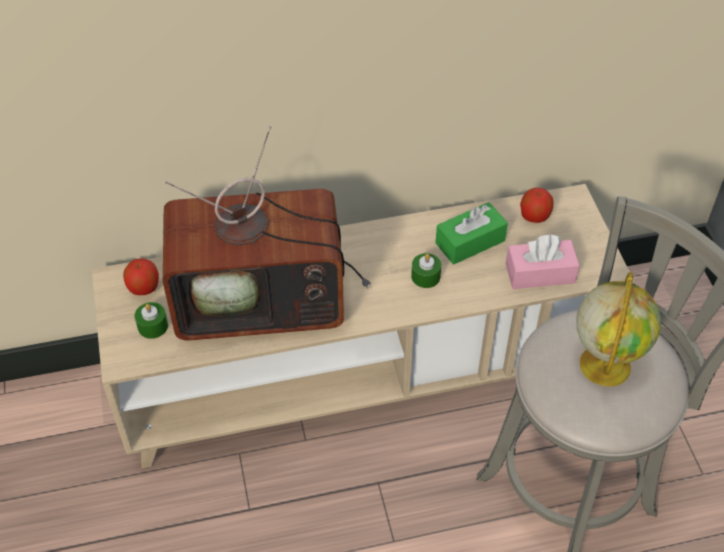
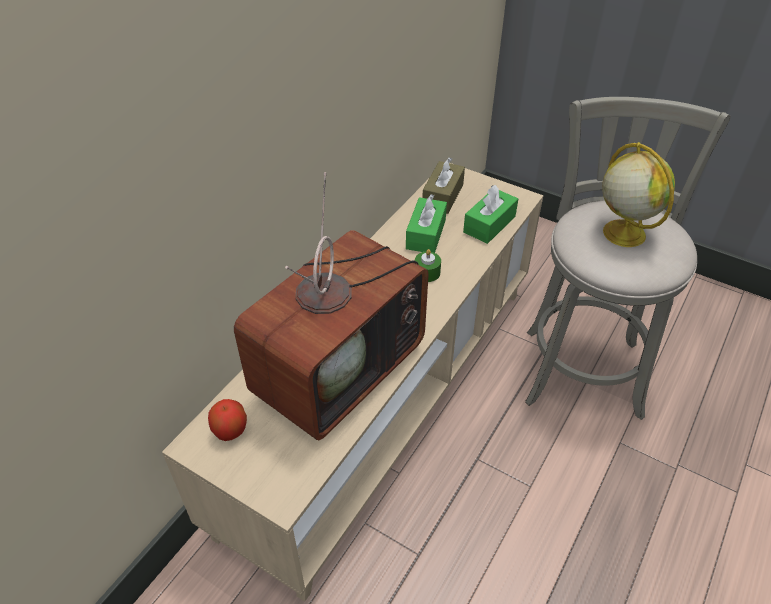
camera: 45 degrees left, 5 degrees down
green candle [135,302,168,339] -> none
pink tissue box [505,234,580,289] -> green tissue box [463,185,518,244]
apple [520,188,554,223] -> brown tissue box [422,157,465,214]

